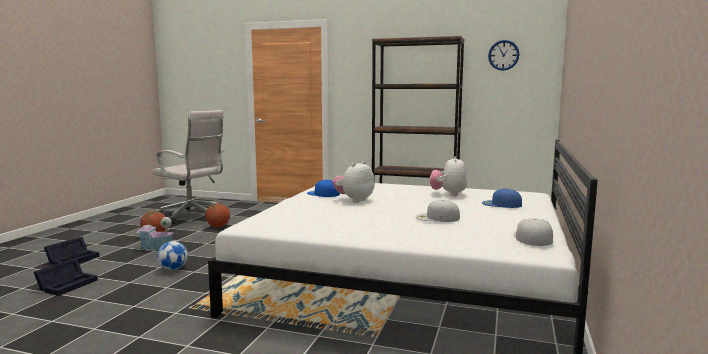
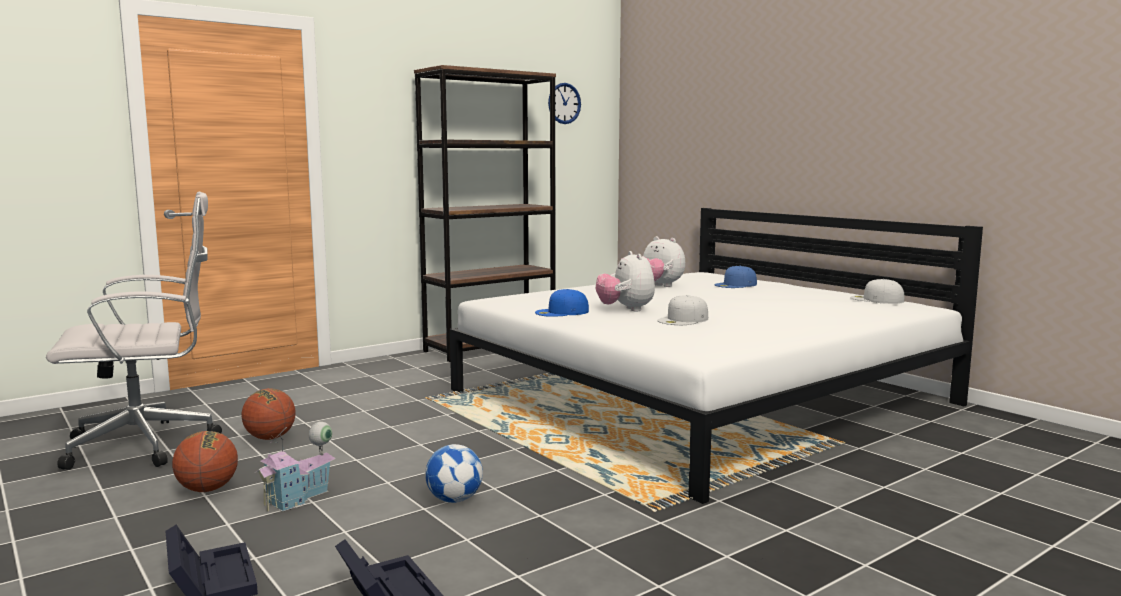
camera: 55 degrees left, 0 degrees up
white cap [416,200,460,222] -> white cap moved to [657,295,708,325]

